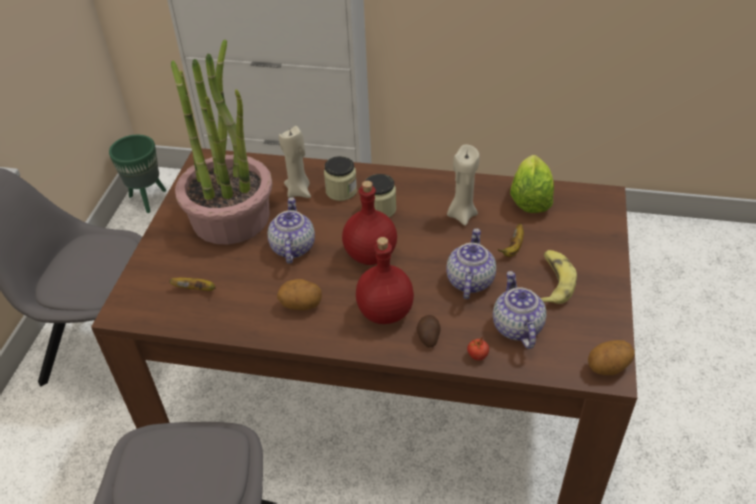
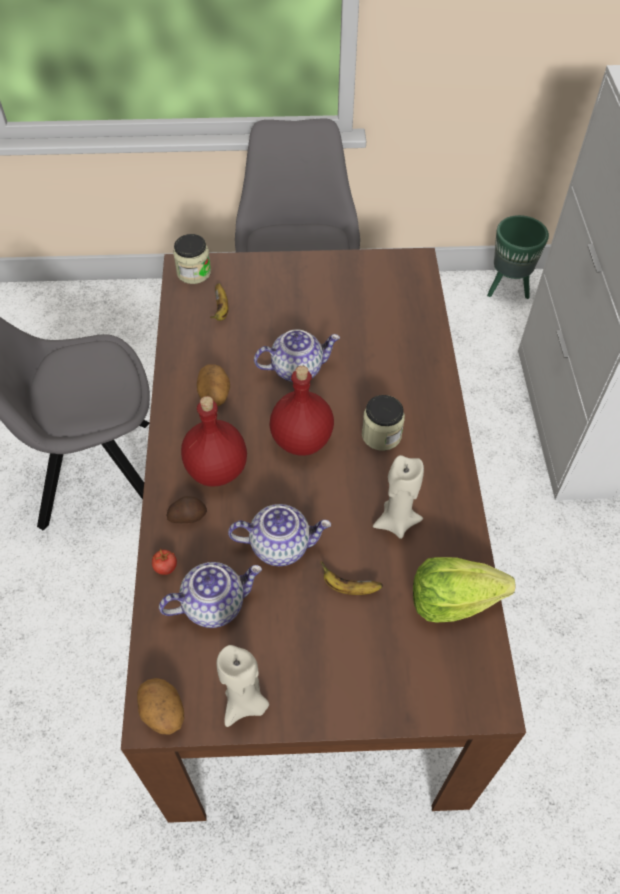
camera: 75 degrees right, 10 degrees up
potted plant [171,39,272,245] -> none
beige candle [279,126,311,198] -> beige candle moved to [216,645,269,727]
jar [324,156,357,201] -> jar moved to [173,234,211,284]
banana [541,250,577,304] -> none

